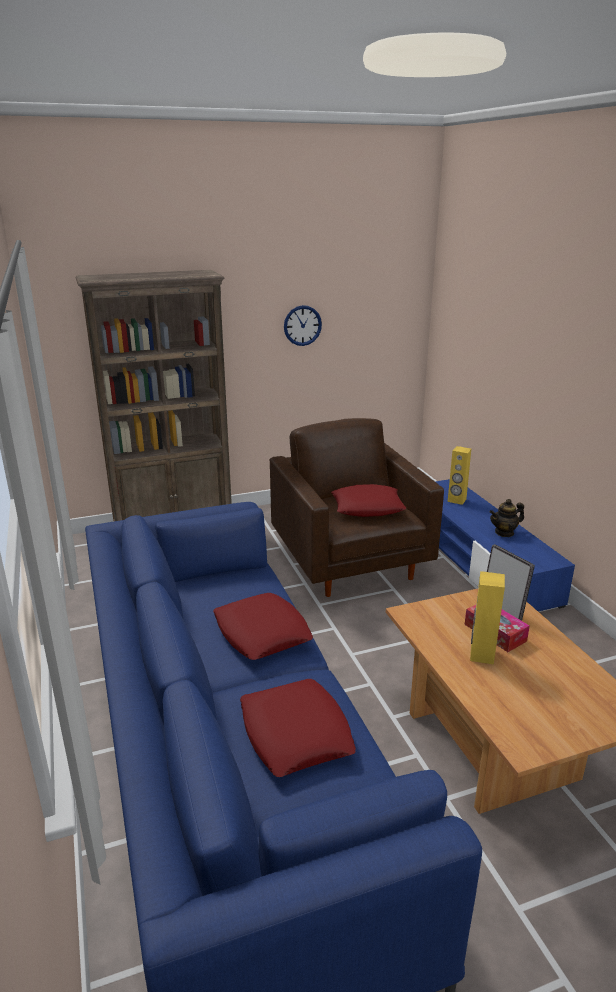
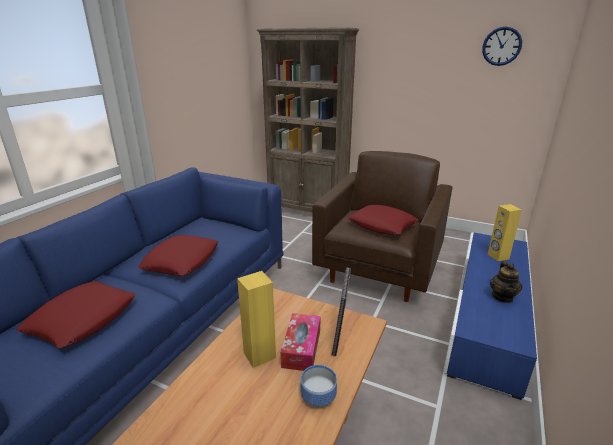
camera: 45 degrees right, 0 degrees up
wall clock [284,305,322,346] -> wall clock moved to [482,26,522,66]
teapot [489,499,524,537] -> teapot turned 105 degrees counterclockwise [490,261,522,303]
none -> bowl [300,365,337,406]

